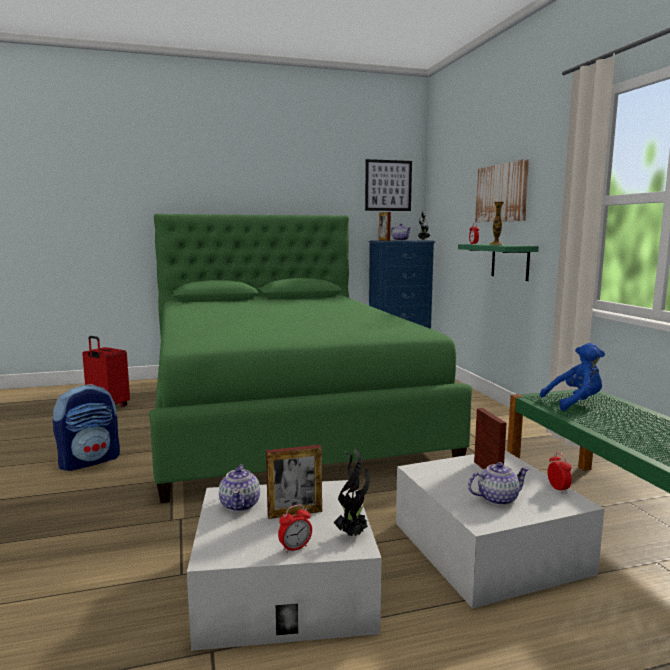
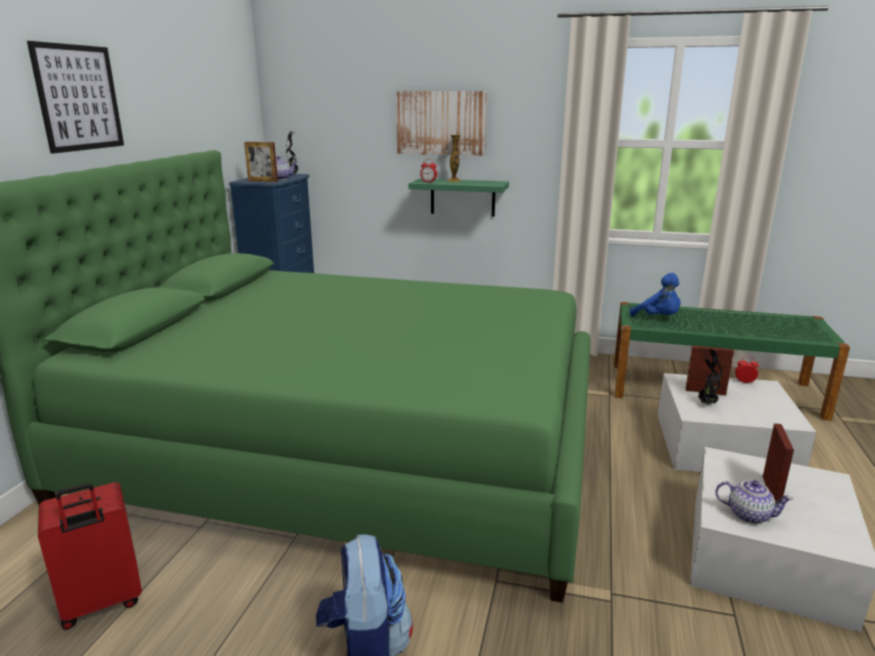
camera: 60 degrees left, 10 degrees up
alarm clock [278,504,312,553] -> none
potted plant [333,448,370,536] -> potted plant moved to [697,349,722,405]
picture [365,159,412,211] -> picture moved to [27,41,124,154]
teapot [468,462,529,505] -> none
blue plush toy [540,343,605,411] -> blue plush toy turned 120 degrees clockwise [630,273,681,316]

